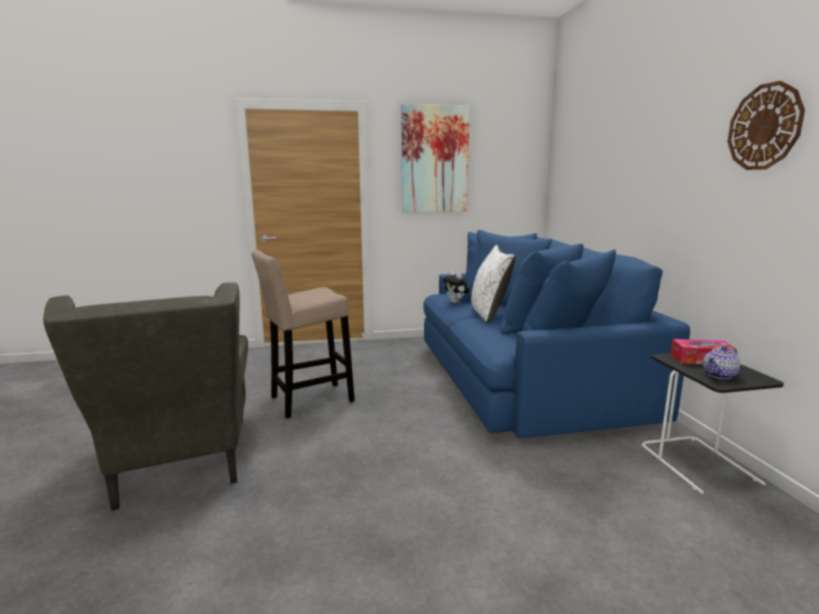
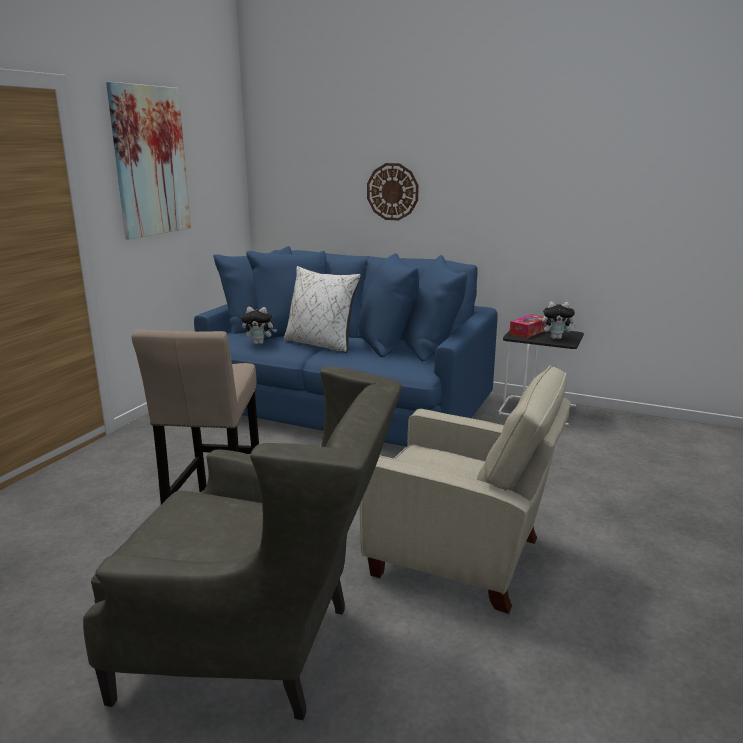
camera: 55 degrees left, 5 degrees up
teapot [703,346,741,379] -> plush toy [542,301,578,339]
wall clock [728,81,805,170] -> wall clock moved to [367,163,419,221]
none -> beige armchair [360,365,571,614]

